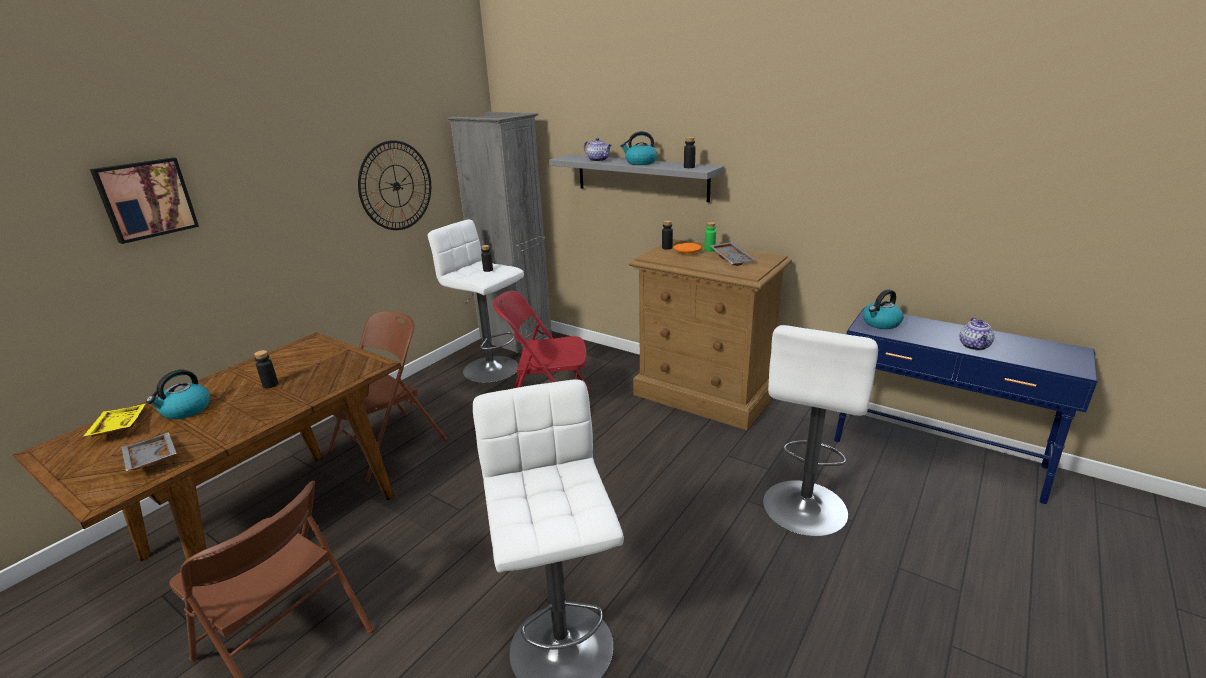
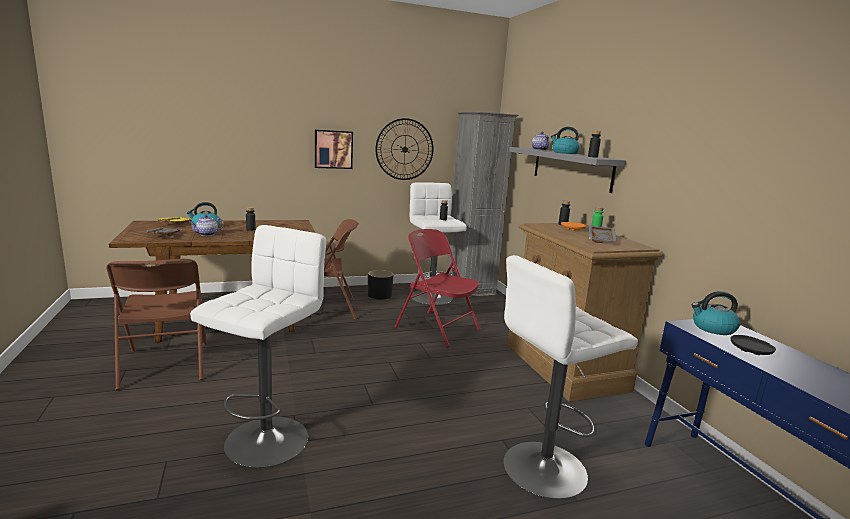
camera: 35 degrees right, 10 degrees down
picture [90,157,199,244] -> picture moved to [315,130,353,169]
teapot [959,317,995,350] -> teapot moved to [188,215,224,236]
none -> black planter [368,270,393,299]
none -> black plate [730,335,776,355]

